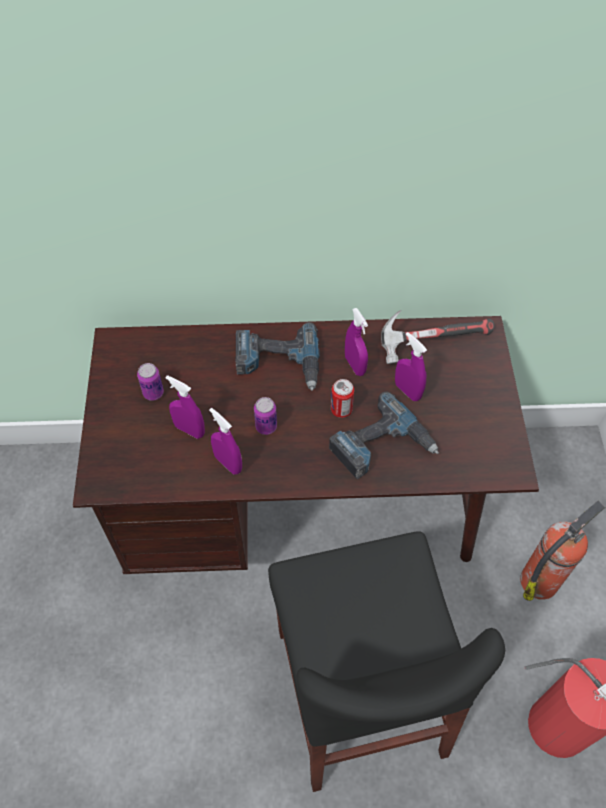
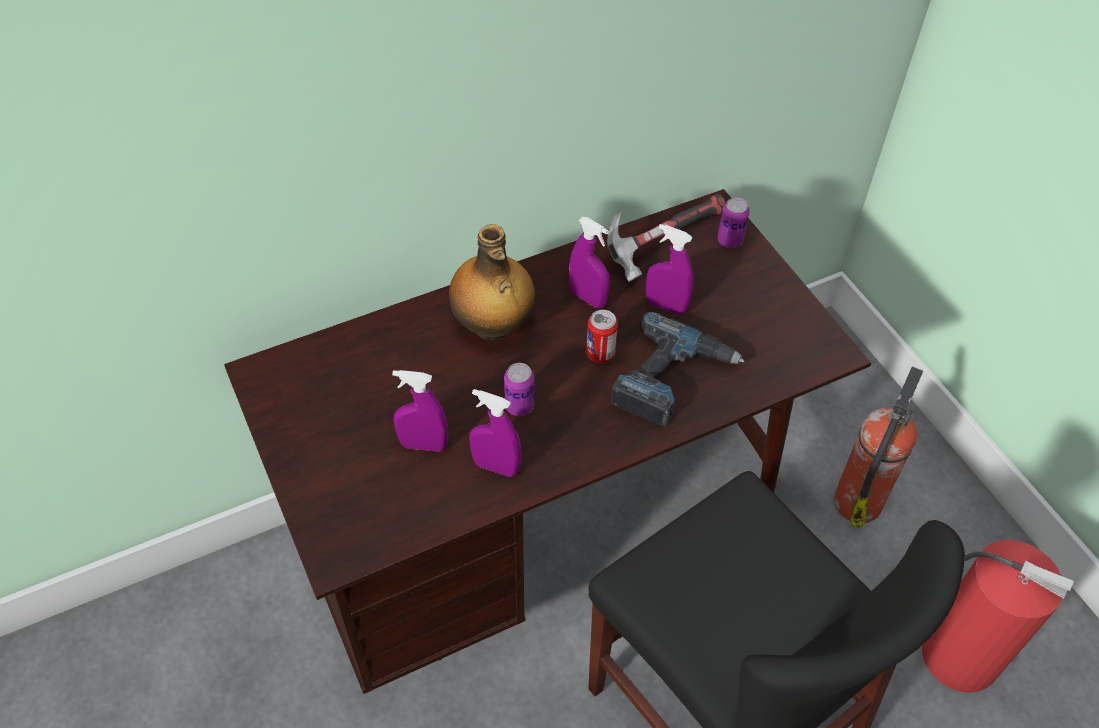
camera: 25 degrees left, 5 degrees down
can [137,363,164,401] -> can moved to [718,198,750,248]
power drill [236,322,320,391] -> bottle [449,224,535,340]

